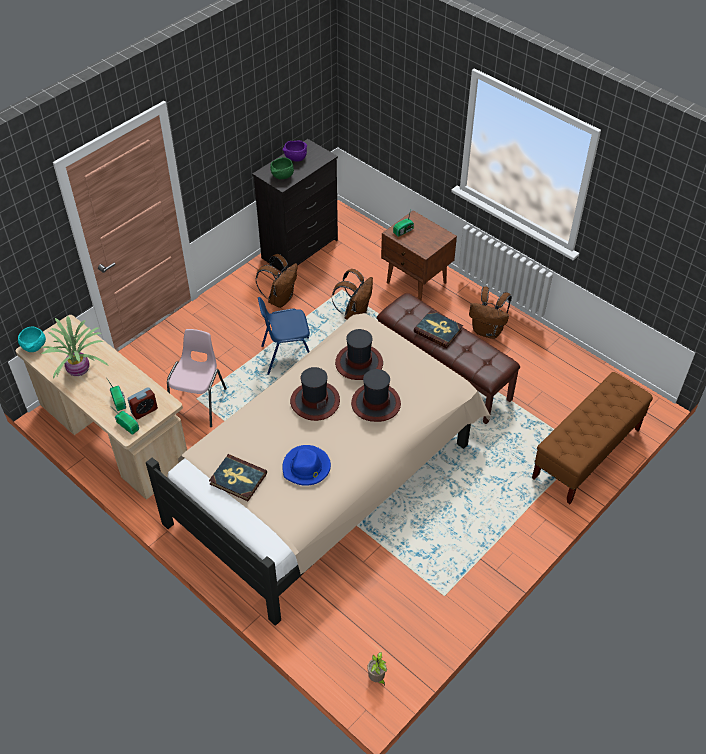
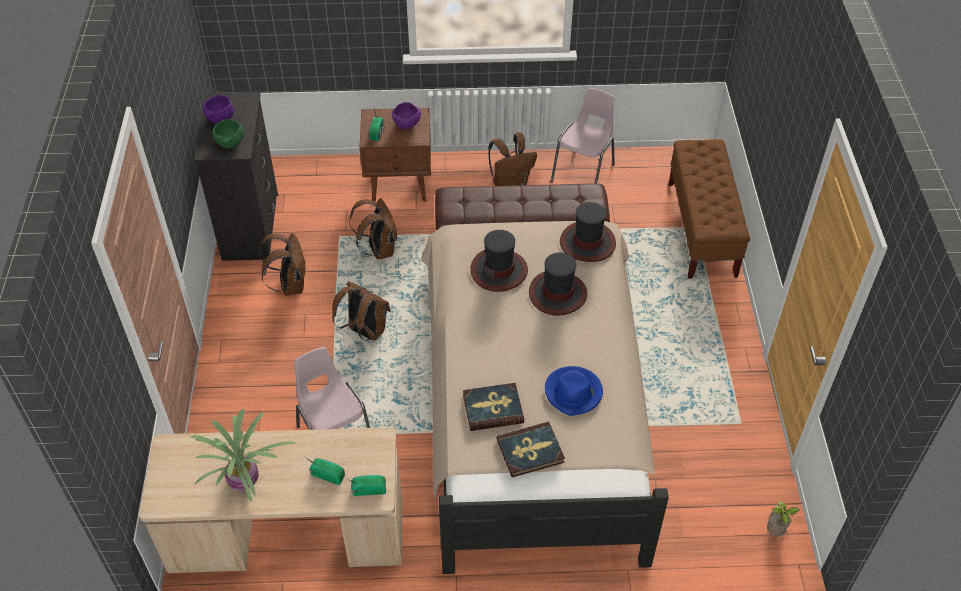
camera: 45 degrees left, 0 degrees up
turquoise bowl [18,326,46,352] -> none
alarm clock [128,387,158,419] -> none
blue chair [258,297,310,375] -> brown backpack [332,281,391,341]
hat [290,367,340,421] -> hat moved to [560,202,616,262]
book [414,310,463,348] -> book moved to [463,383,524,431]
none -> purple bowl [392,102,422,129]
none -> pink chair [551,88,615,184]

